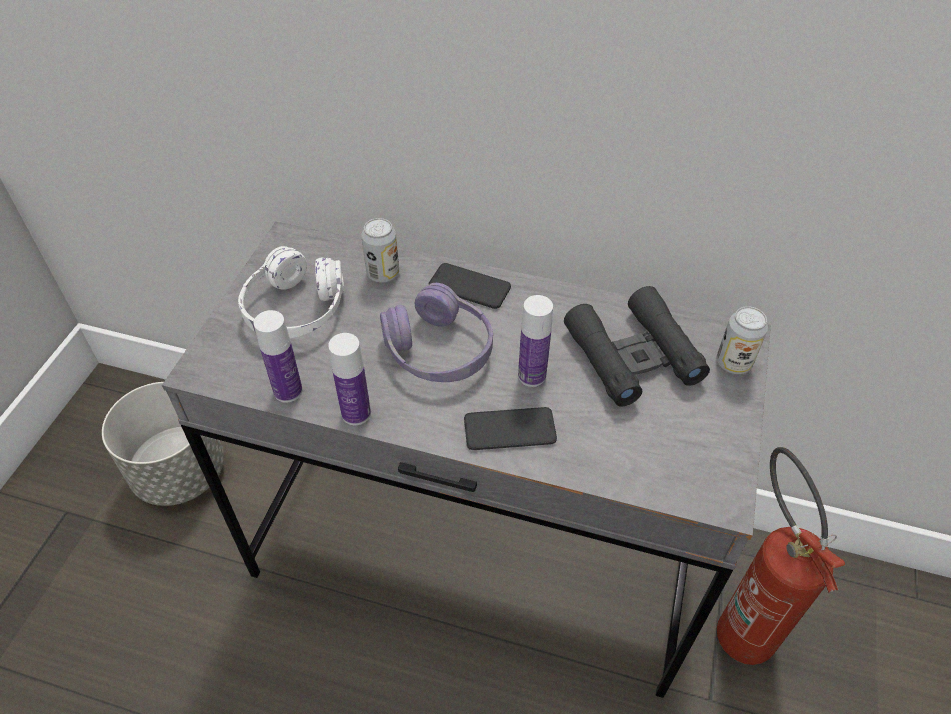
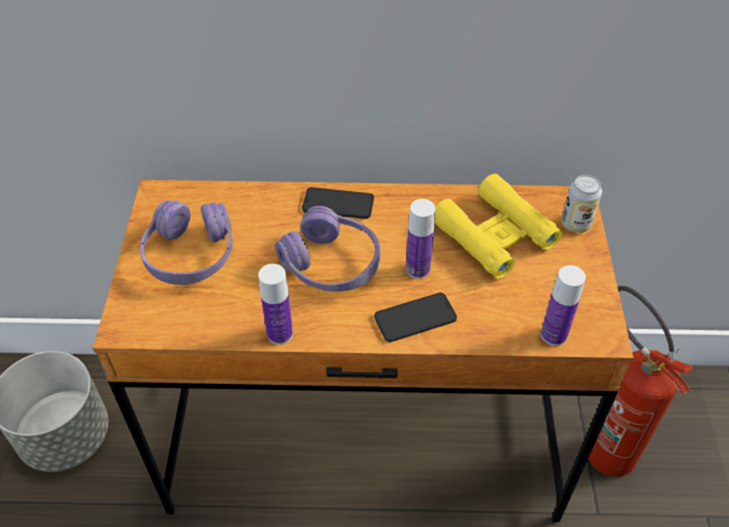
camera: 15 degrees left, 0 degrees up
grey desk [162,222,771,698] -> brown desk [93,180,634,522]
white headphones [238,246,344,339] -> purple headphones [140,200,233,285]
bottle [254,310,303,403] -> bottle moved to [541,265,586,346]
can [361,218,399,283] -> none
black binoculars [564,286,710,407] -> yellow binoculars [435,174,562,279]

